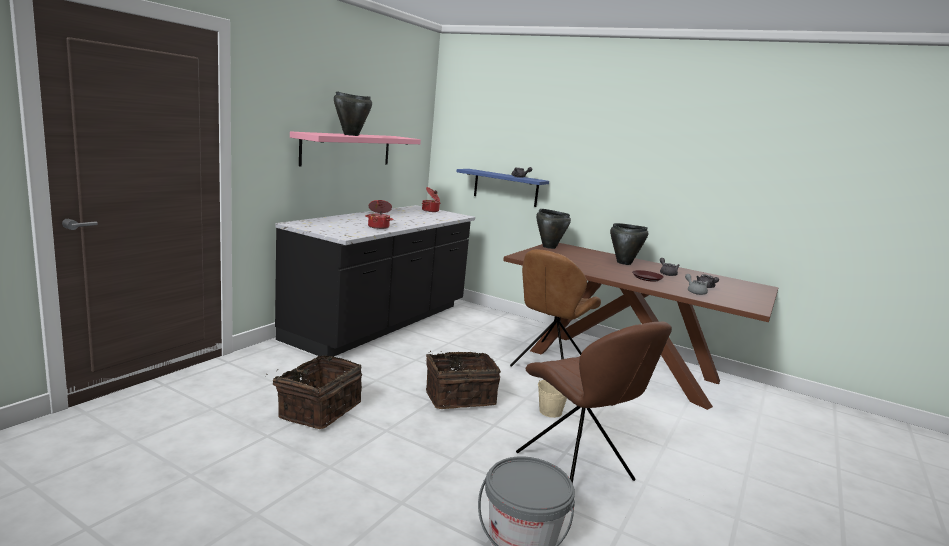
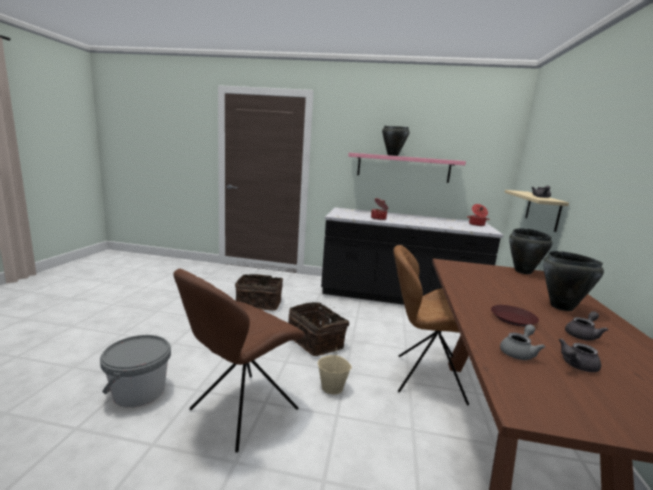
camera: 70 degrees right, 0 degrees up
blue shelf [457,169,549,207] -> beige shelf [505,190,569,232]

